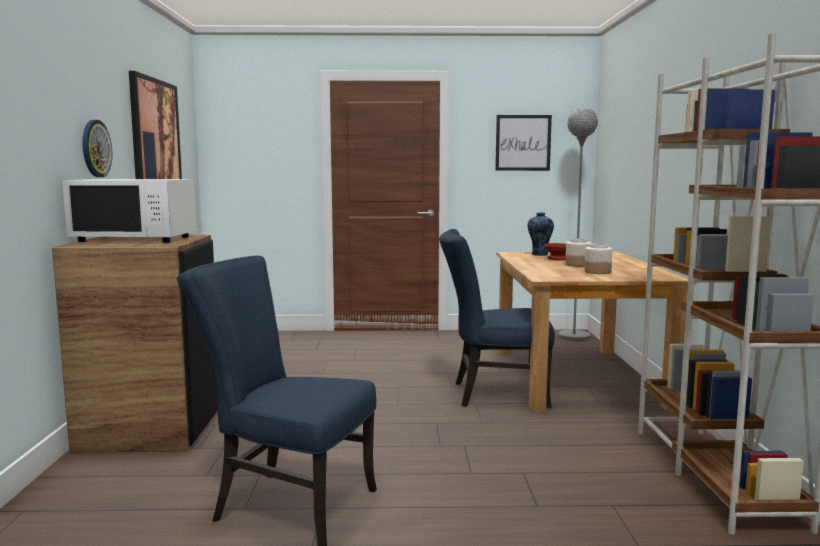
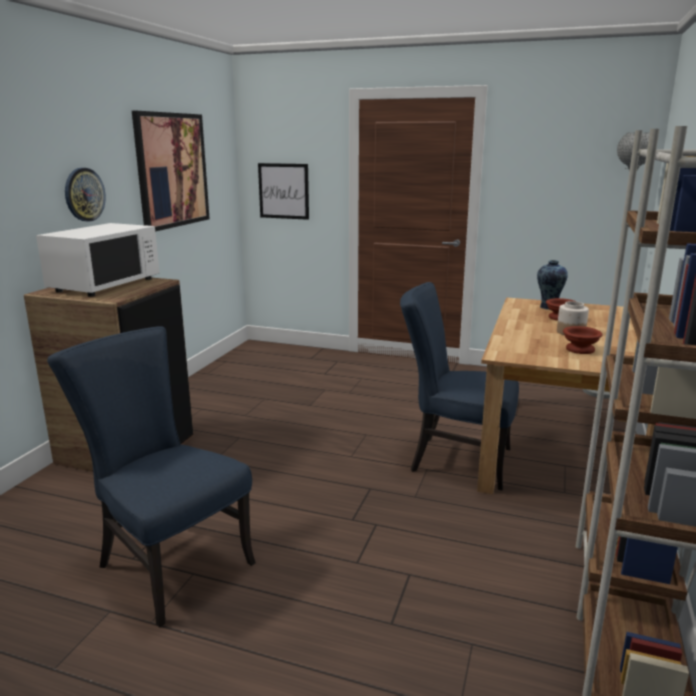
camera: 20 degrees right, 10 degrees up
white microwave [62,179,197,243] -> white microwave turned 90 degrees counterclockwise [36,223,160,297]
picture [495,115,552,171] -> picture moved to [258,163,309,220]
jar [585,243,612,274] -> brown bowl [563,326,603,354]

